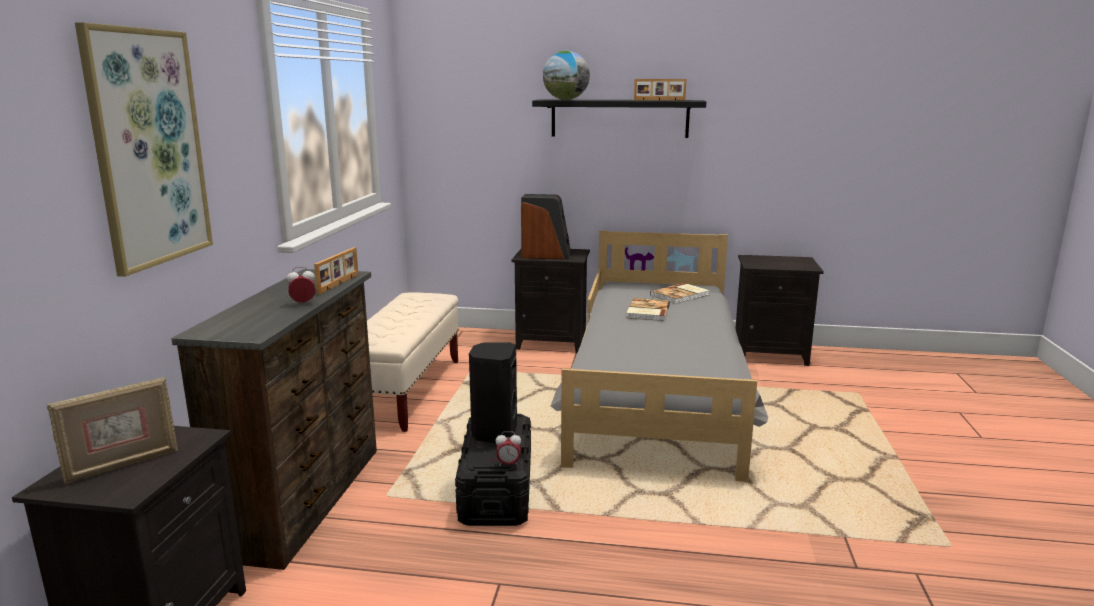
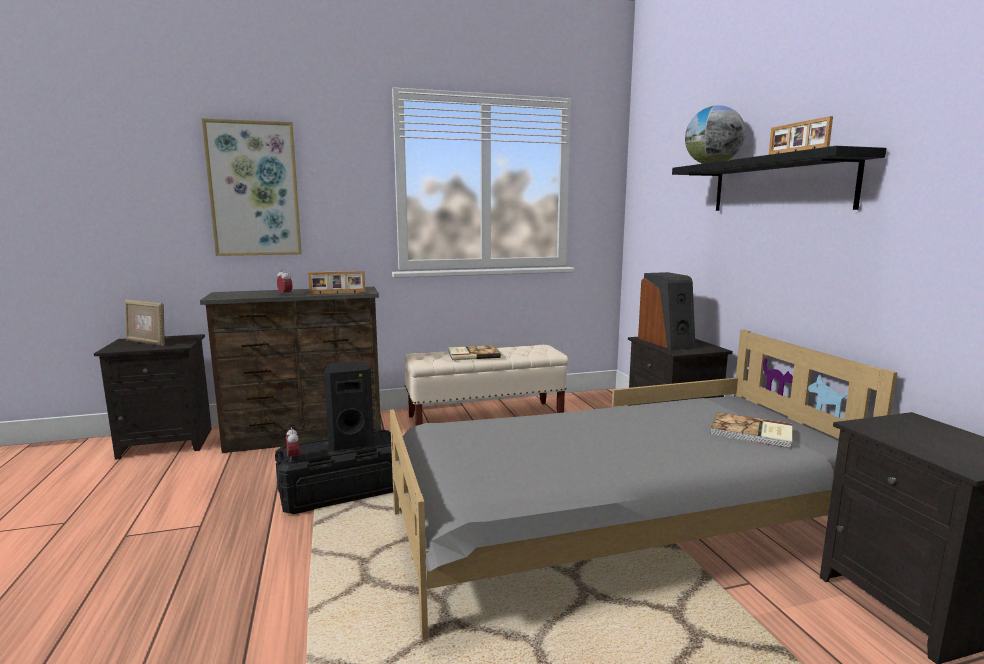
camera: 65 degrees right, 5 degrees down
book [627,298,670,321] -> book moved to [448,345,501,360]

